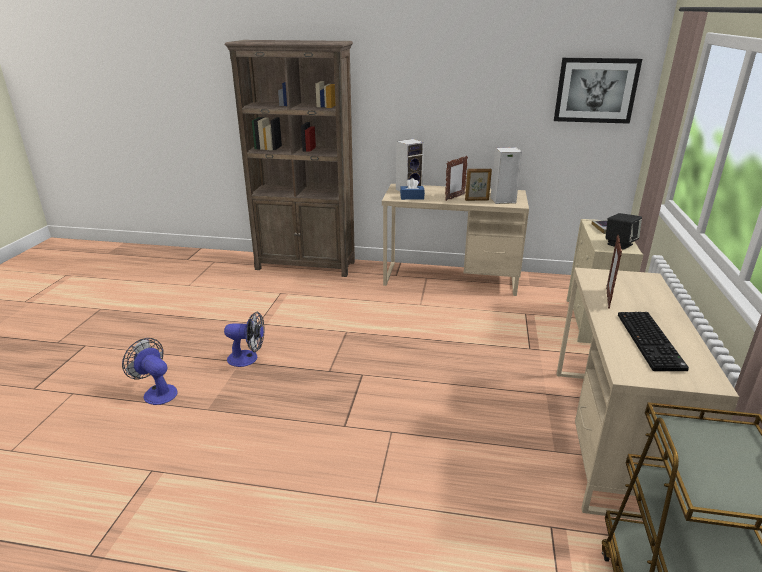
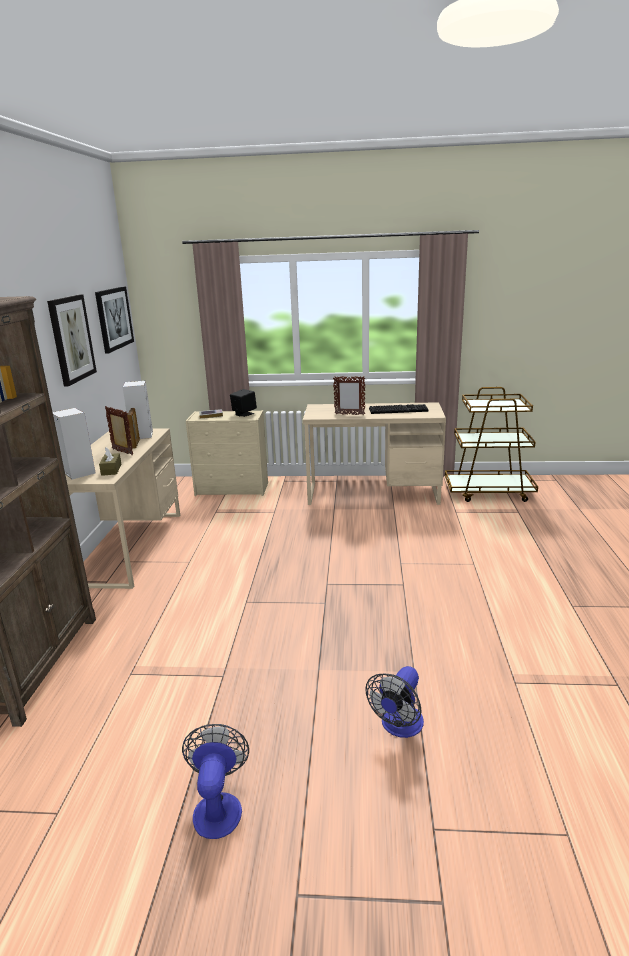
camera: 95 degrees left, 5 degrees down
fan [224,312,264,367] -> fan moved to [182,724,249,839]
blue tissue box [400,178,425,200] -> brown tissue box [99,447,122,476]
none -> picture [47,295,97,386]

